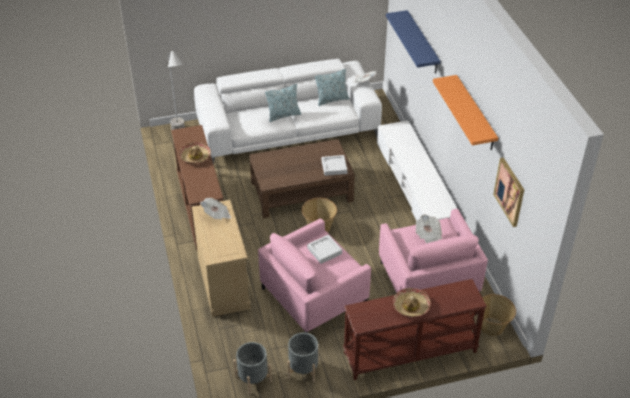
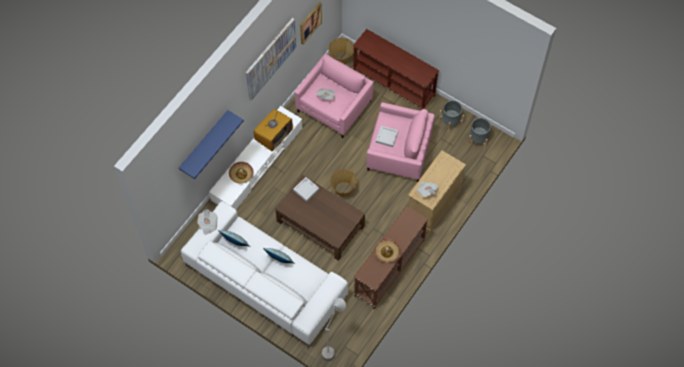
camera: 130 degrees left, 20 degrees up
hat [393,288,431,317] -> hat moved to [229,162,254,184]
orange shelf [433,75,498,150] -> picture [246,18,296,101]
none -> television [254,109,293,151]

